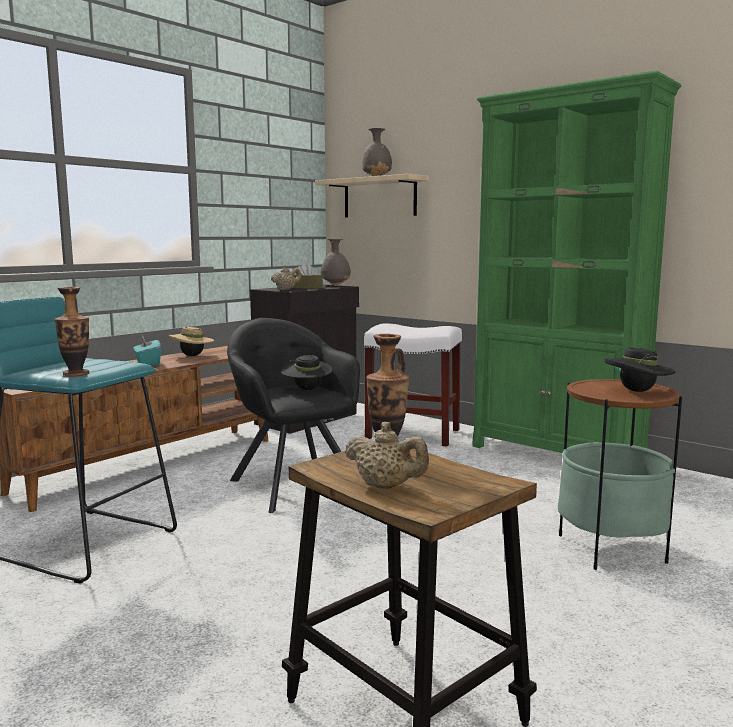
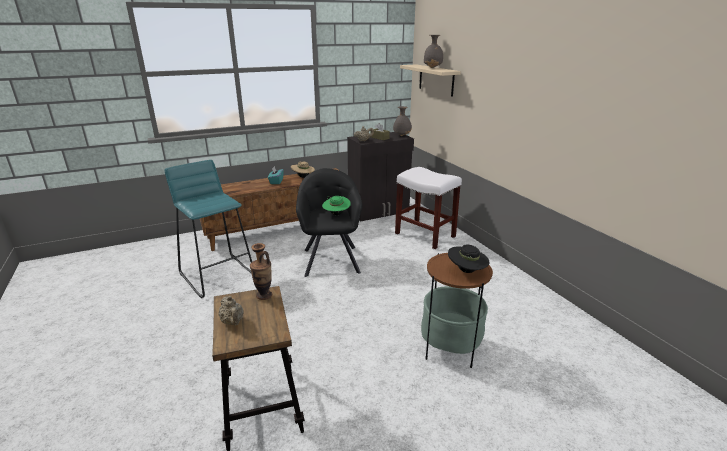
camera: 25 degrees right, 15 degrees up
vase [55,287,90,376] -> none
black hat [281,355,333,390] -> green hat [322,196,351,215]
green bookcase [472,70,681,453] -> none

